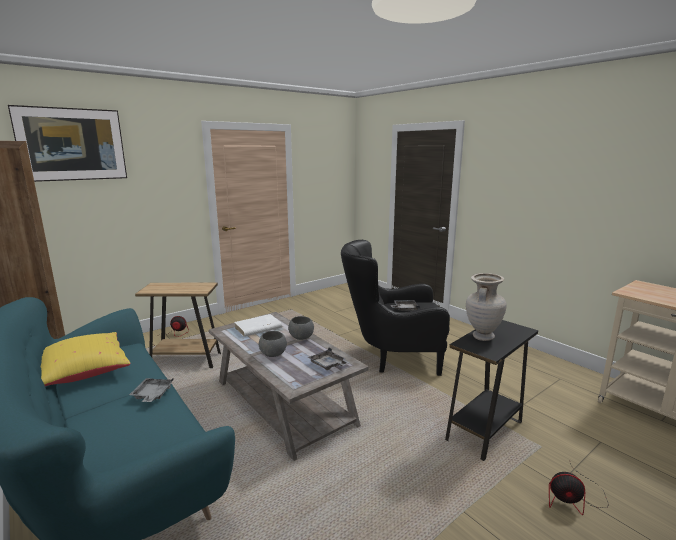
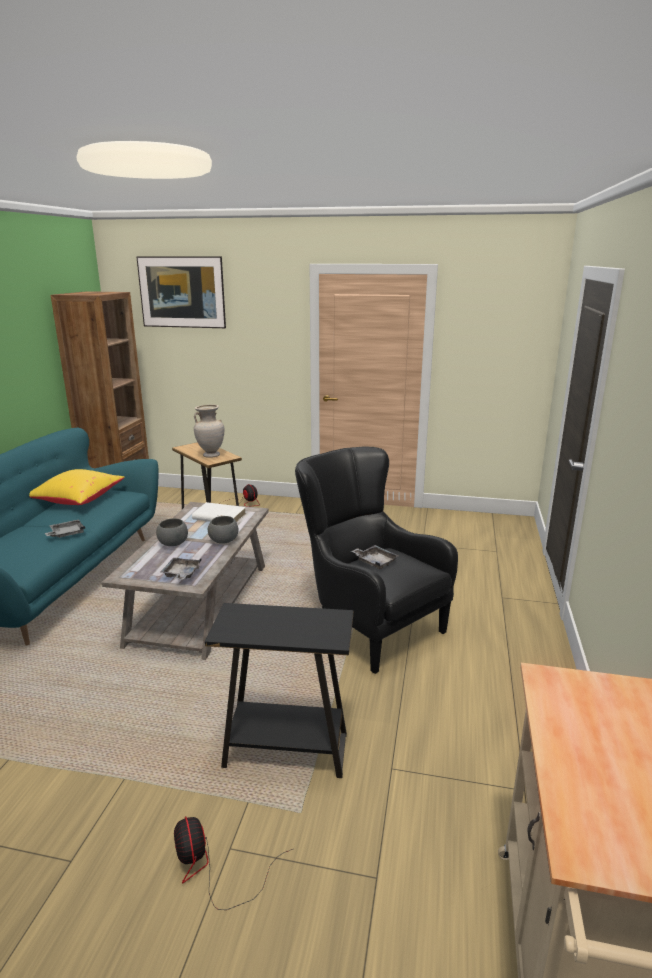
camera: 50 degrees right, 5 degrees up
beige vase [466,273,507,341] -> beige vase moved to [194,405,224,458]

